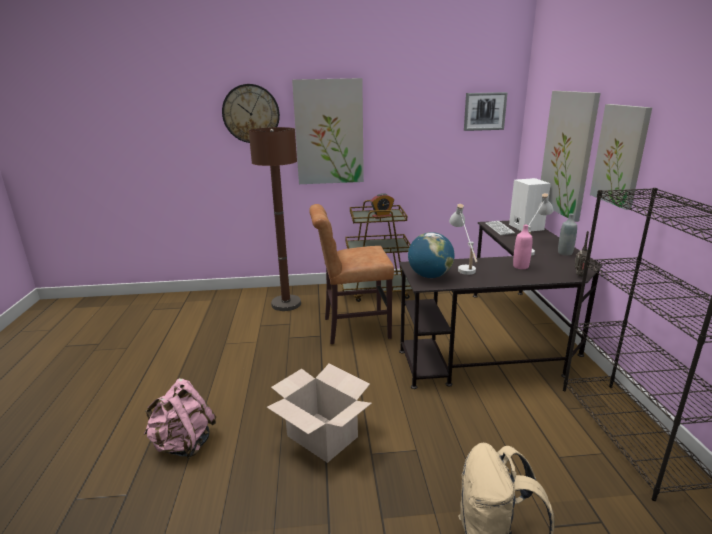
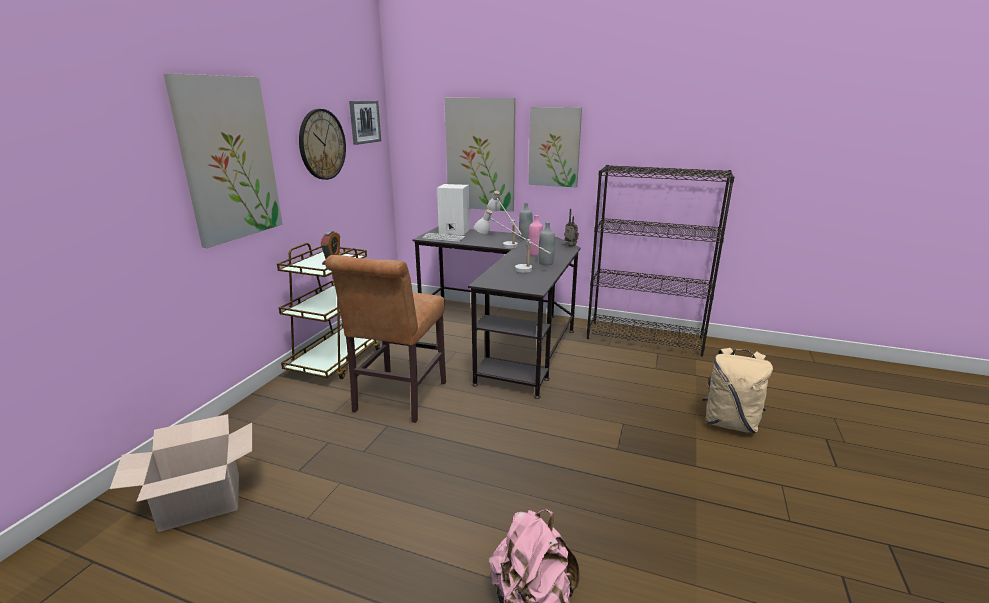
camera: 65 degrees left, 0 degrees up
wall clock [222,84,280,143] -> wall clock moved to [299,109,346,180]
brown floor lamp [249,127,301,311] -> none
cardboard box [267,364,372,463] -> cardboard box moved to [110,414,252,532]
globe [408,232,454,278] -> none
none -> grey bottle [539,222,555,265]

